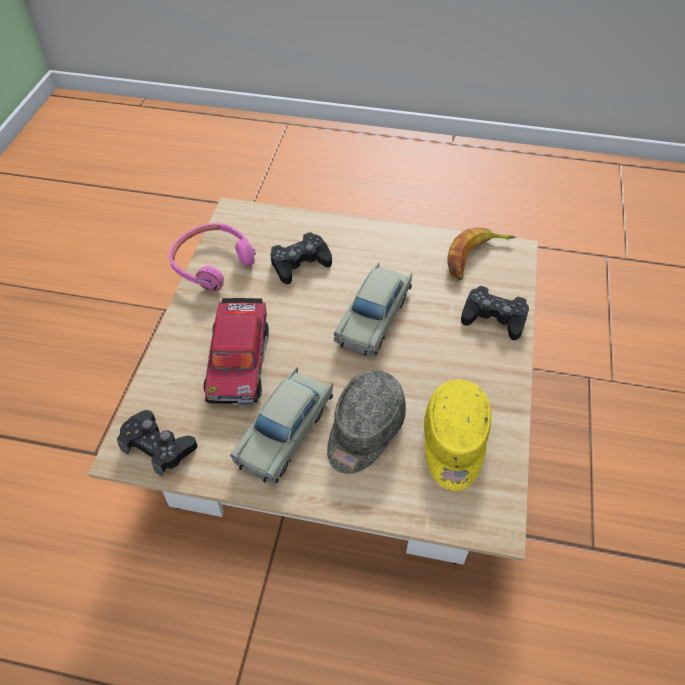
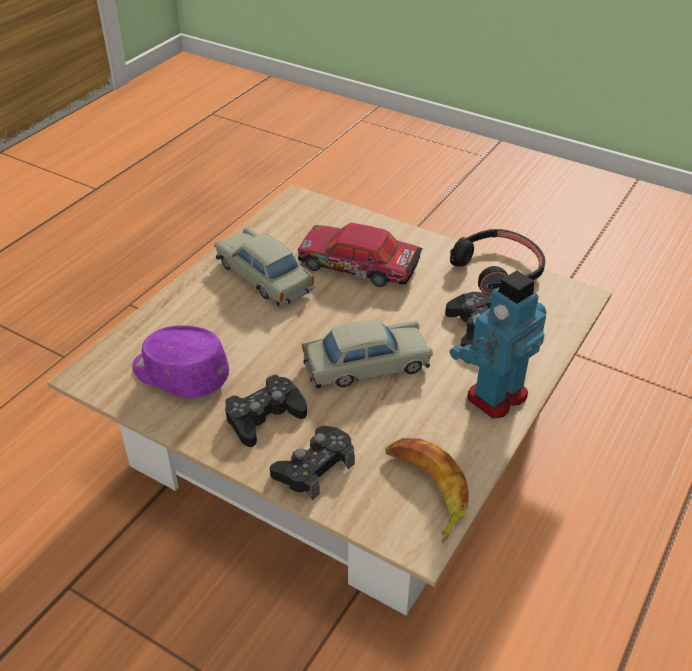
camera: 110 degrees right, 10 degrees down
black game controller [117,410,197,477] -> black game controller moved to [225,375,307,447]
pink headphones [169,223,256,291] -> black headphones [450,229,545,295]
grey cap [327,370,406,474] -> none
beige toy car [334,262,412,356] -> beige toy car turned 120 degrees clockwise [302,320,433,388]
yellow cap [424,379,491,491] -> purple cap [132,325,229,399]
none -> toy robot [450,270,546,418]

